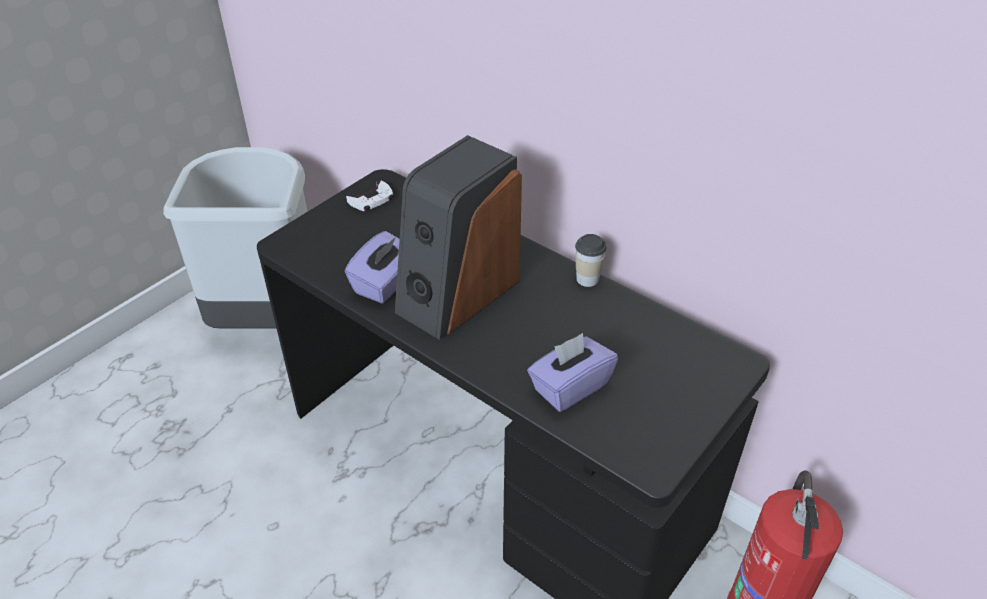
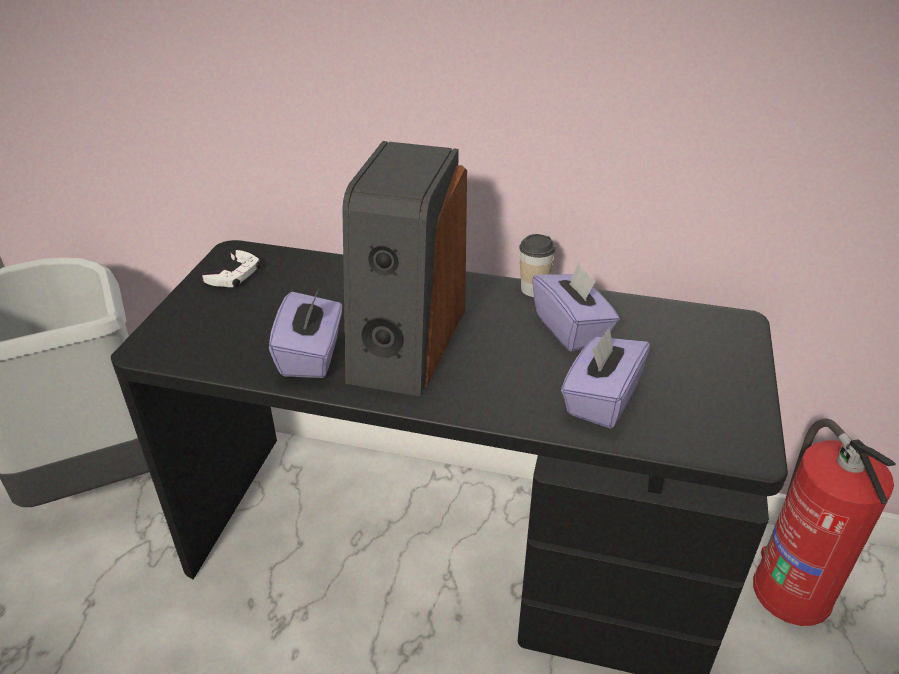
camera: 25 degrees left, 5 degrees down
none -> purple tissue box [532,262,619,352]

